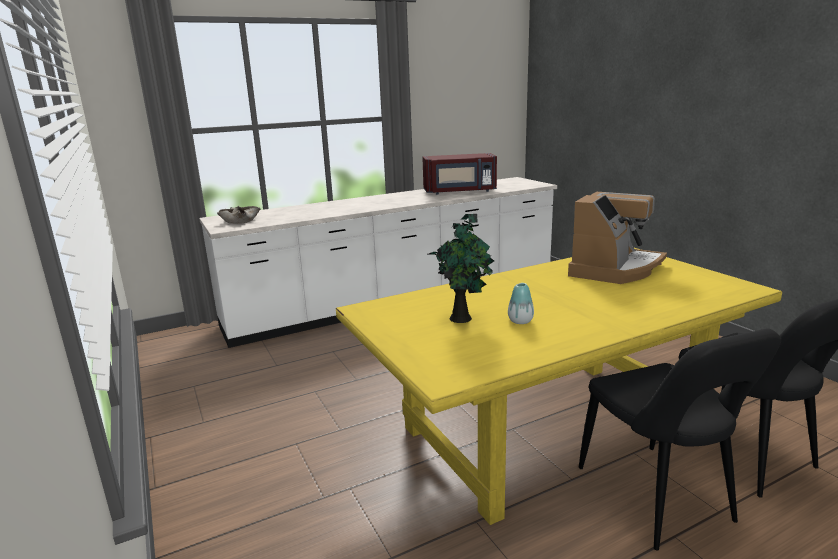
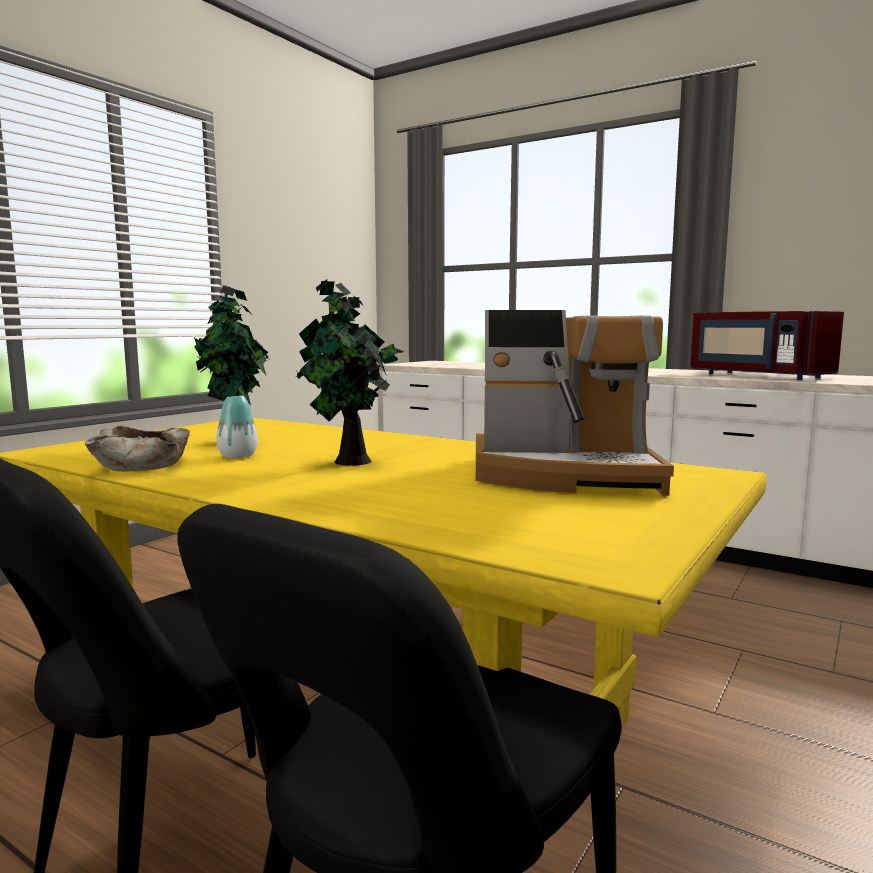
camera: 60 degrees right, 10 degrees down
beige bowl [217,206,261,224] -> beige bowl moved to [85,426,190,471]
none -> potted plant [296,279,404,466]

